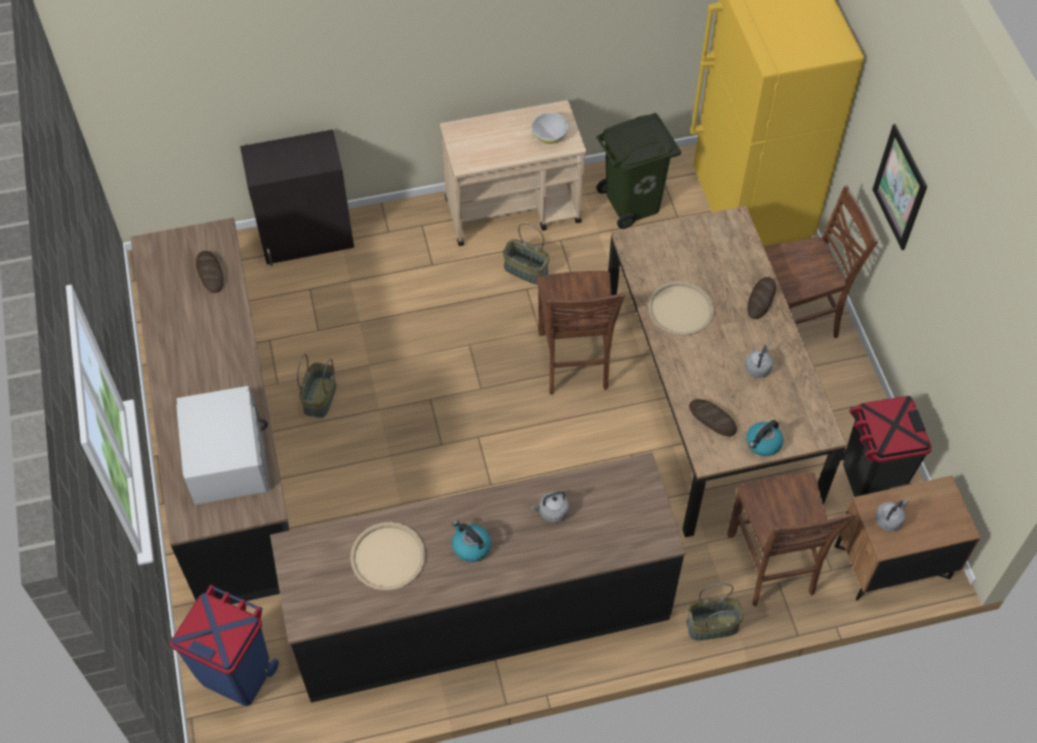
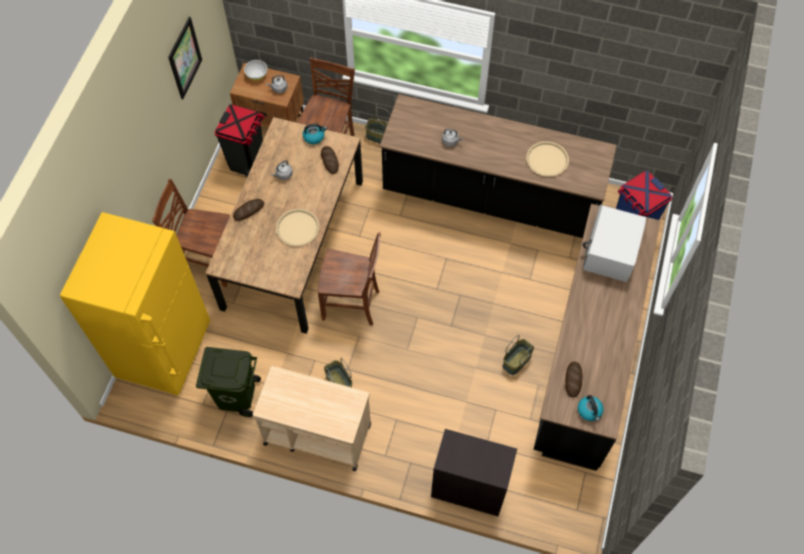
camera: 150 degrees left, 5 degrees up
kettle [452,520,491,562] -> kettle moved to [578,395,604,421]
white bowl [532,113,568,144] -> white bowl moved to [244,60,267,81]
brown chair [537,271,625,395] -> brown chair turned 75 degrees clockwise [318,232,381,326]
picture [872,124,927,250] -> picture moved to [168,17,202,99]

